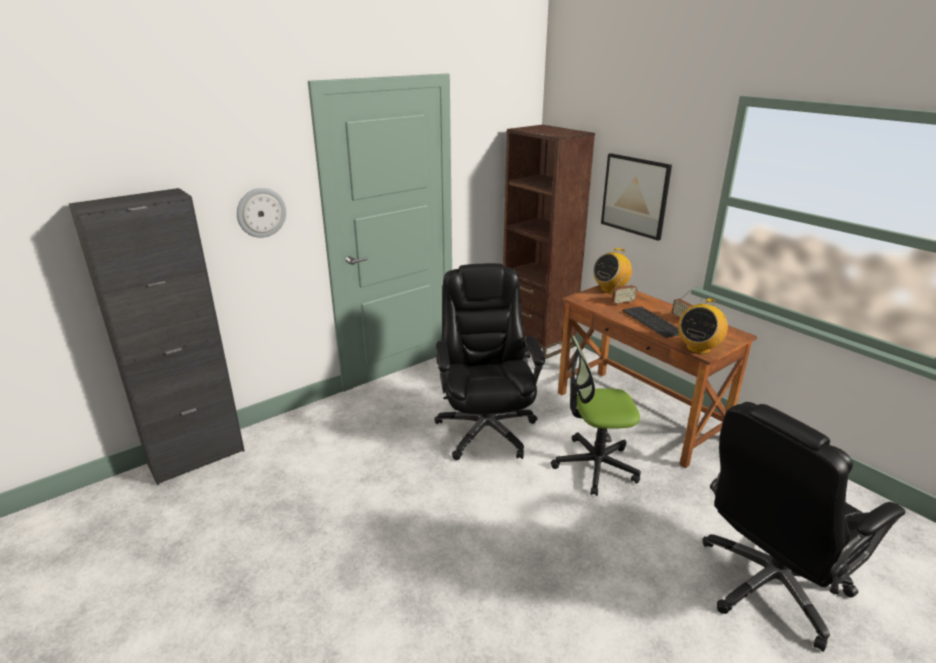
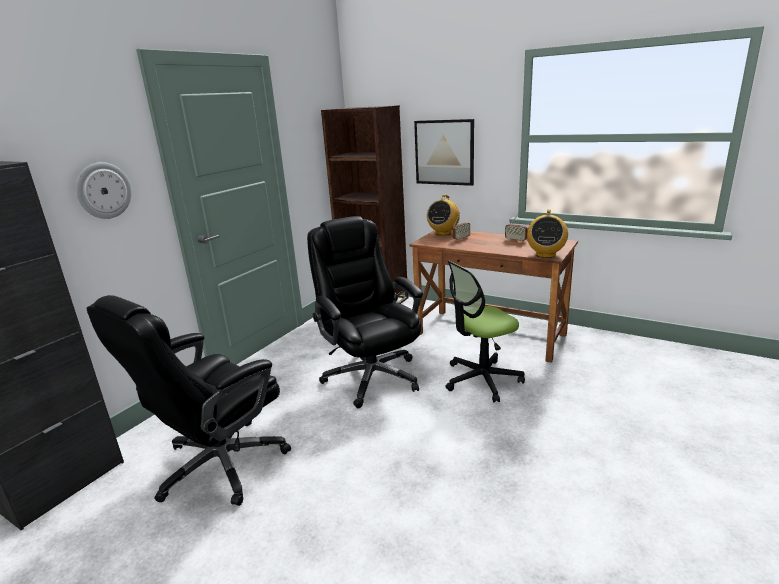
camera: 20 degrees left, 5 degrees down
keyboard [622,306,679,338] -> none
black office chair [703,402,905,652] -> black office chair moved to [87,295,291,506]

